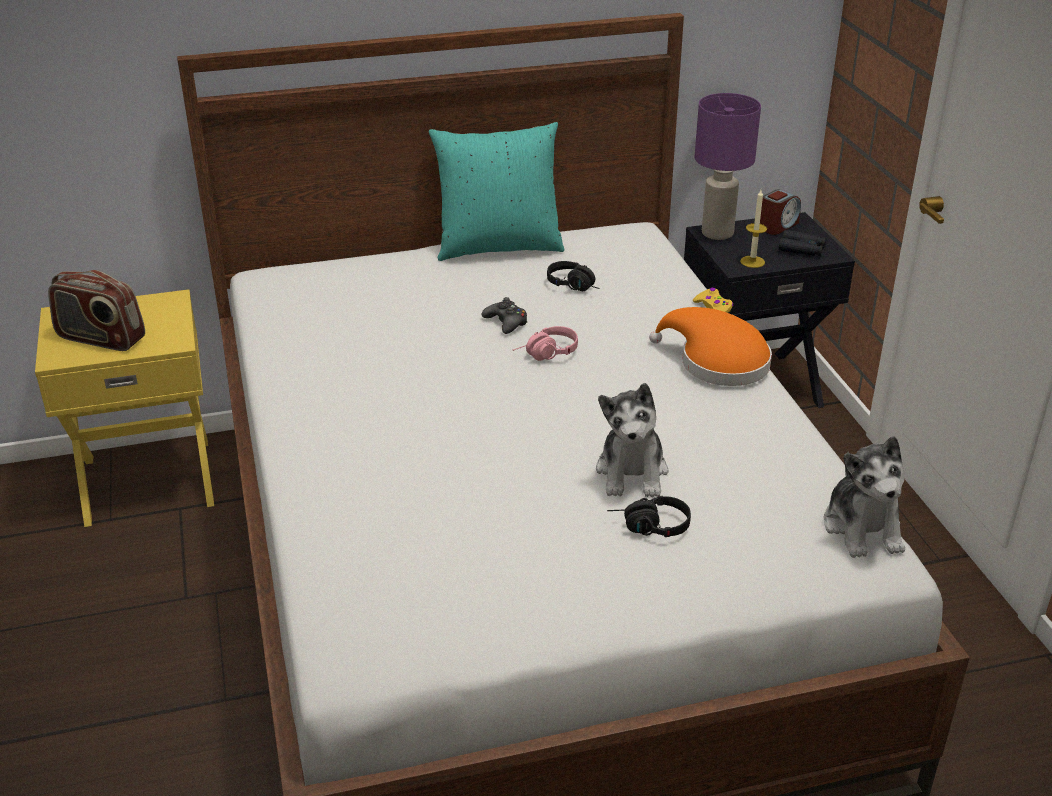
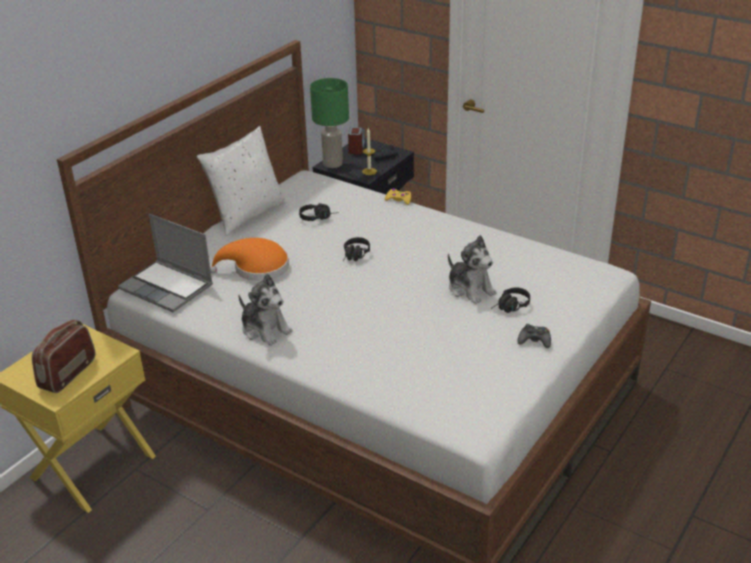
camera: 40 degrees left, 0 degrees up
radio [48,270,145,351] -> radio turned 135 degrees clockwise [32,319,95,393]
turquoise pillow [429,122,564,261] -> white pillow [197,126,286,236]
black game controller [482,297,527,334] -> black game controller moved to [517,324,551,348]
pink headphones [513,326,578,361] -> black headphones [343,237,370,261]
orange hat [649,307,772,386] -> orange hat moved to [210,238,289,281]
purple table lamp [694,93,761,240] -> green table lamp [310,78,349,168]
plush toy [824,436,905,558] -> plush toy moved to [238,274,292,346]
none -> laptop [118,214,213,312]

